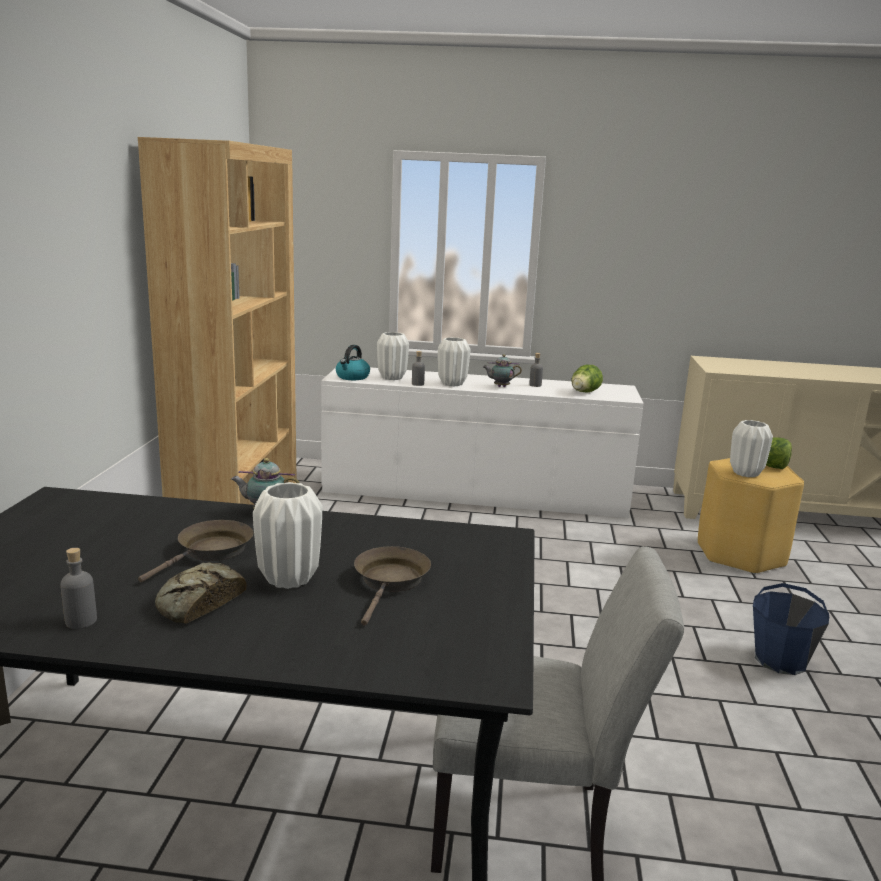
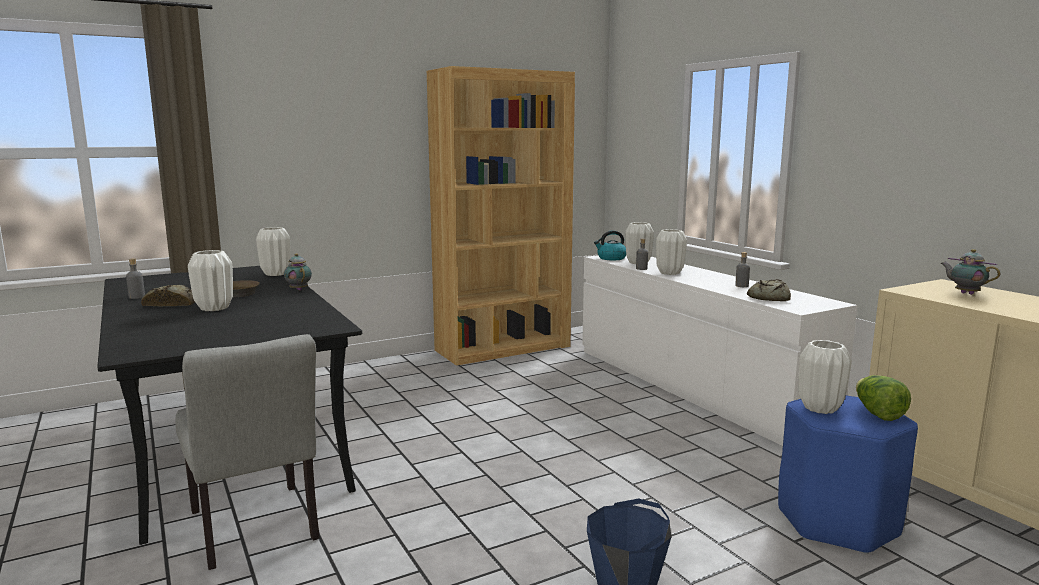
camera: 55 degrees right, 5 degrees down
brown frying pan [354,546,431,625] -> none
teapot [483,354,522,387] -> teapot moved to [941,249,1000,295]
lettuce [572,365,603,393] -> bread [747,279,791,301]
yellow stool [698,458,804,574] -> blue stool [778,395,918,554]
none -> white vase [256,227,290,276]

